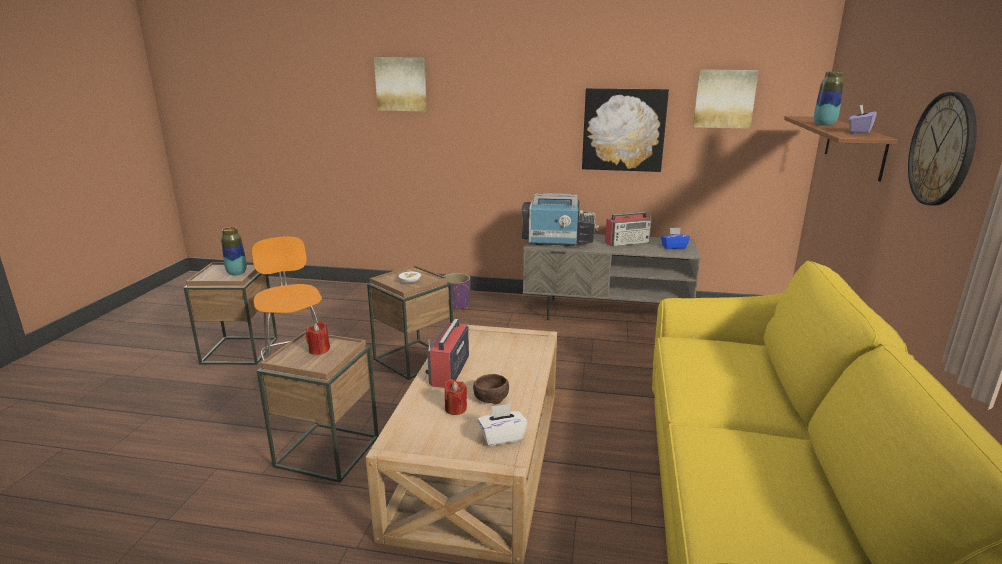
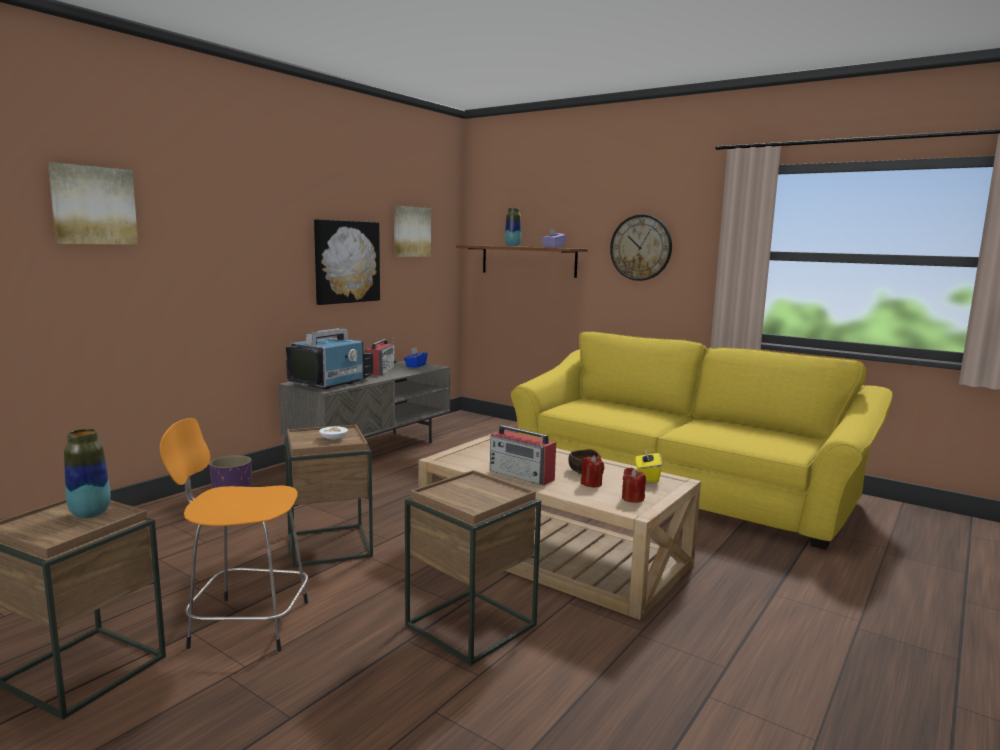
camera: 65 degrees left, 10 degrees down
red candle [306,322,330,355] -> red candle moved to [622,468,646,503]
white tissue box [478,404,527,446] -> yellow tissue box [635,446,662,482]

